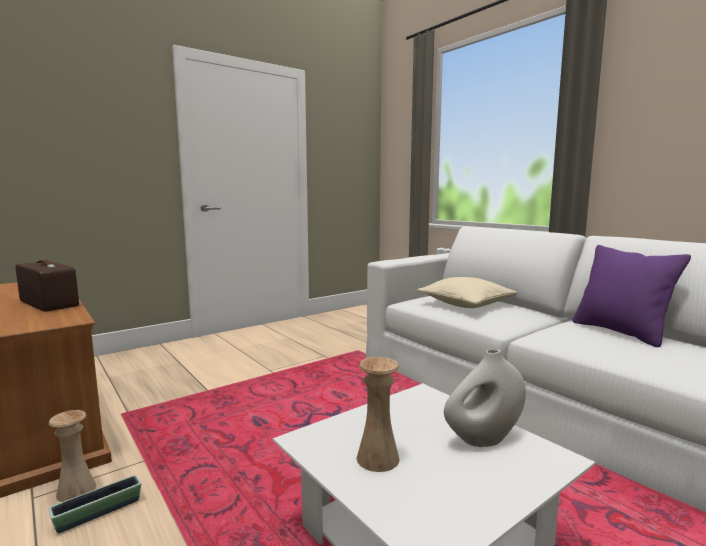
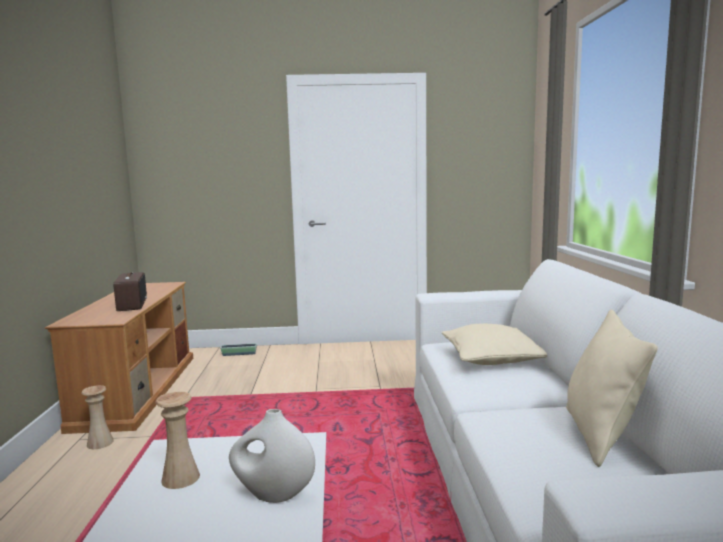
camera: 35 degrees right, 0 degrees up
planter [49,475,141,533] -> planter moved to [220,343,257,356]
purple pillow [572,245,691,347] -> beige pillow [566,309,658,467]

